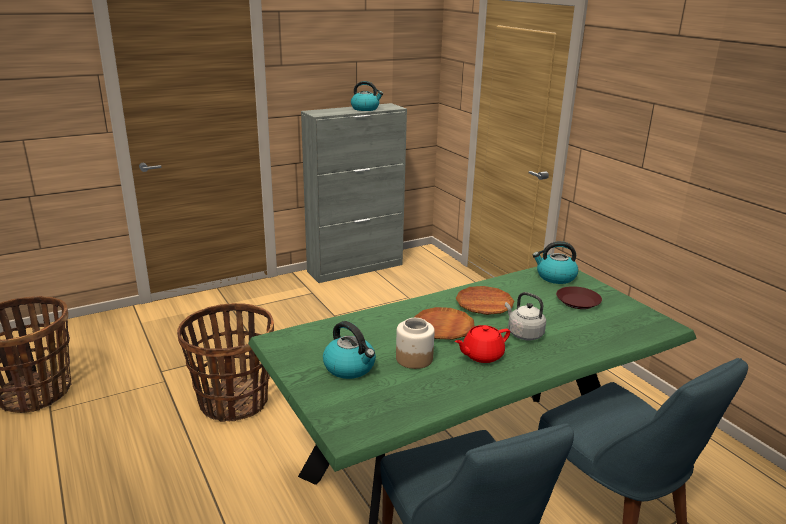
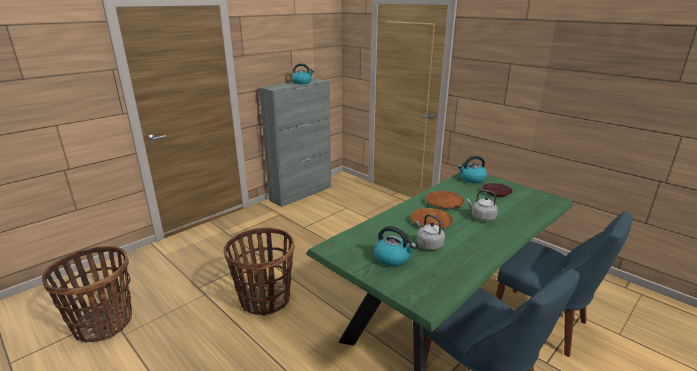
camera: 15 degrees left, 0 degrees up
jar [396,318,435,369] -> grey kettle [416,214,445,250]
red teapot [455,325,510,363] -> none

